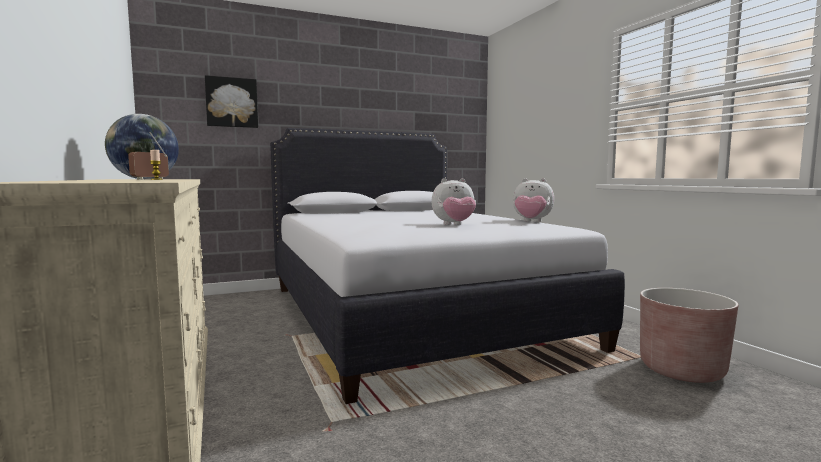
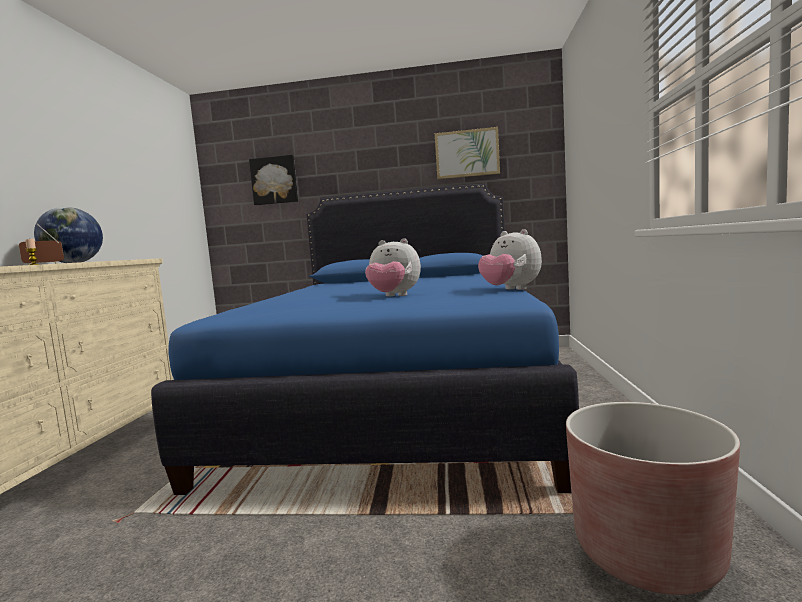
camera: 30 degrees right, 0 degrees up
white bed [270,128,625,404] -> blue bed [151,184,579,495]
none -> picture [435,127,500,179]

